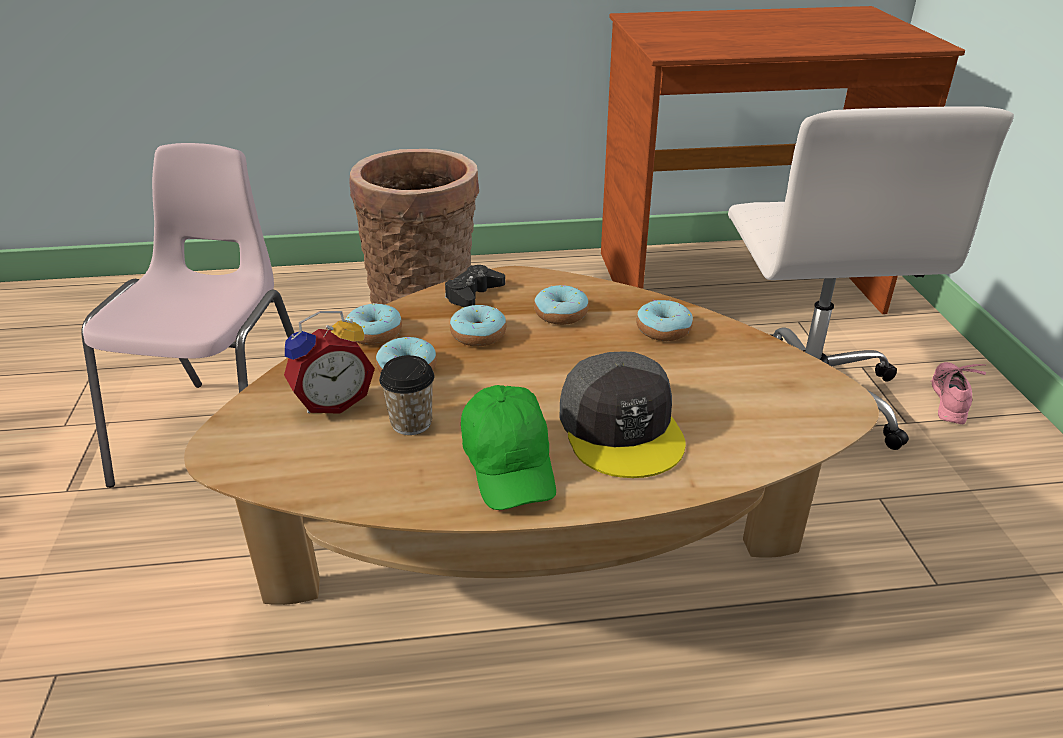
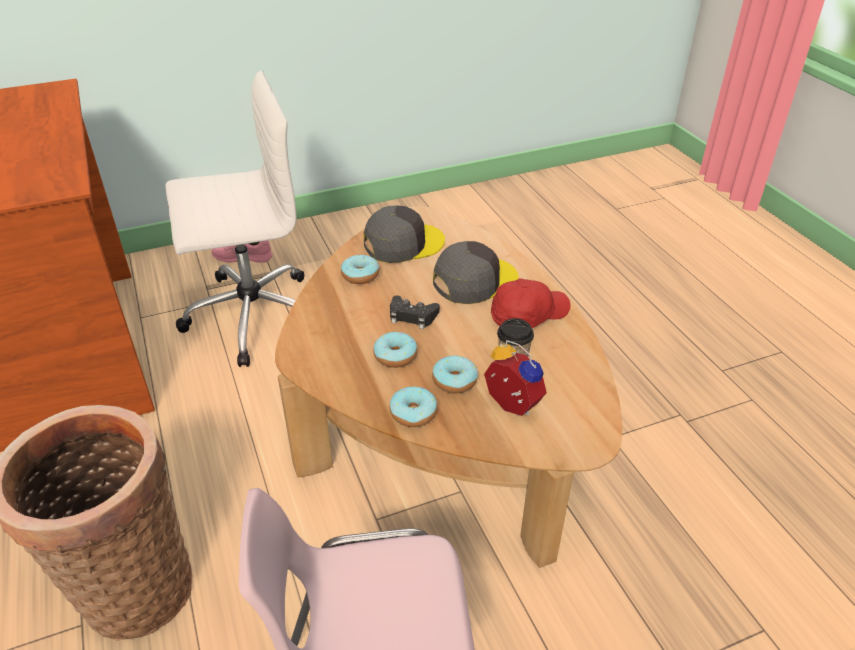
camera: 105 degrees left, 5 degrees up
black game controller [445,265,505,307] -> black game controller moved to [390,295,440,329]
green cap [461,385,556,510] -> red cap [491,279,570,328]
donut [534,285,589,325] -> none
none -> grey cap [364,205,445,263]

